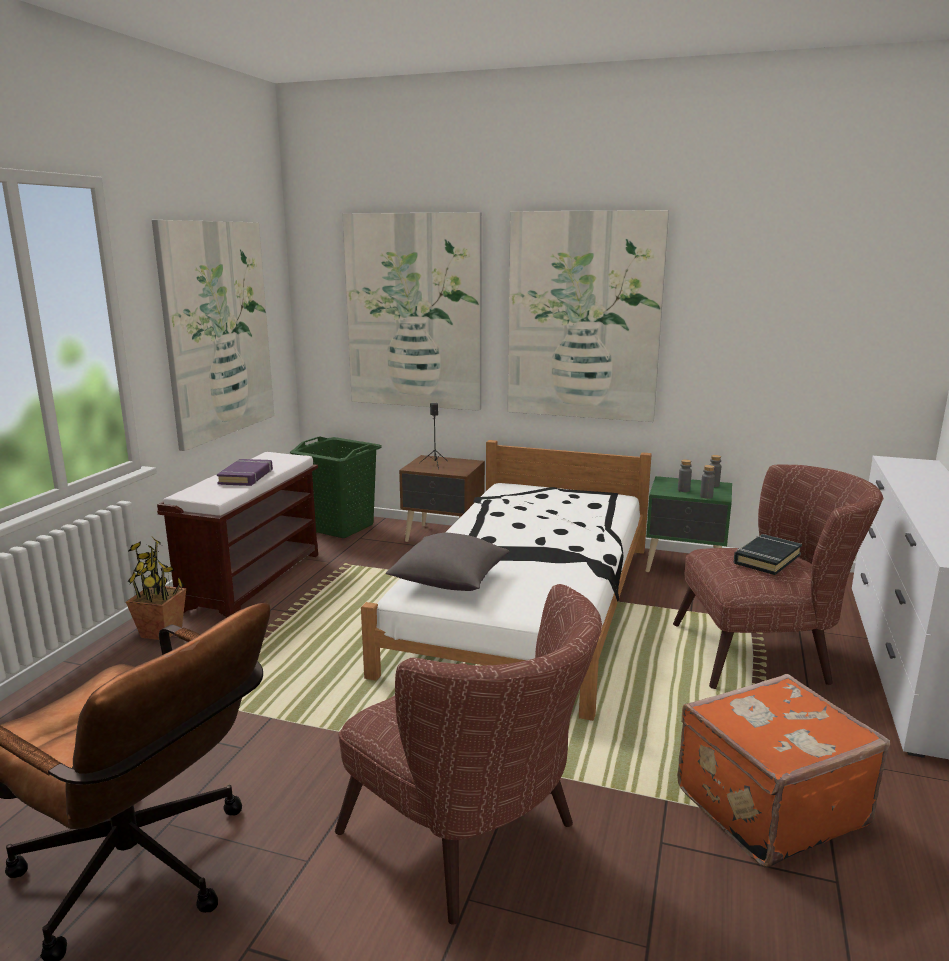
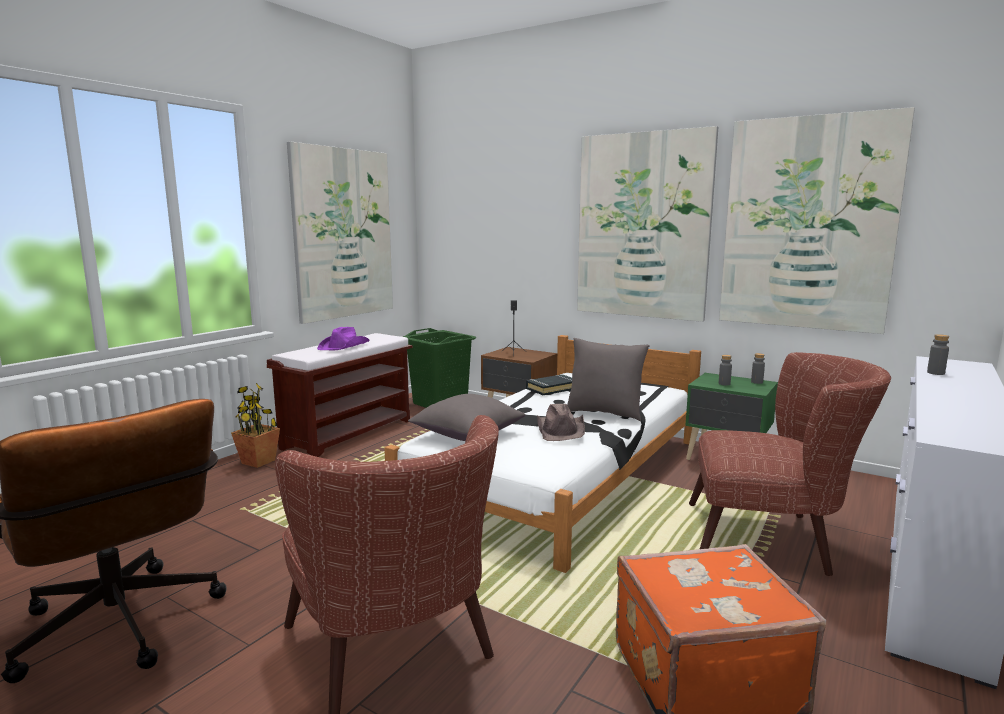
camera: 15 degrees right, 5 degrees down
purple book [217,459,273,486] -> purple hat [317,327,369,351]
picture [342,212,482,411] -> picture moved to [719,107,915,334]
grey bottle [700,465,715,499] -> grey bottle moved to [927,334,949,375]
black book [734,534,802,575] -> black book moved to [526,374,572,395]
none -> brown hat [537,404,585,441]
none -> grey pillow [567,338,650,421]

